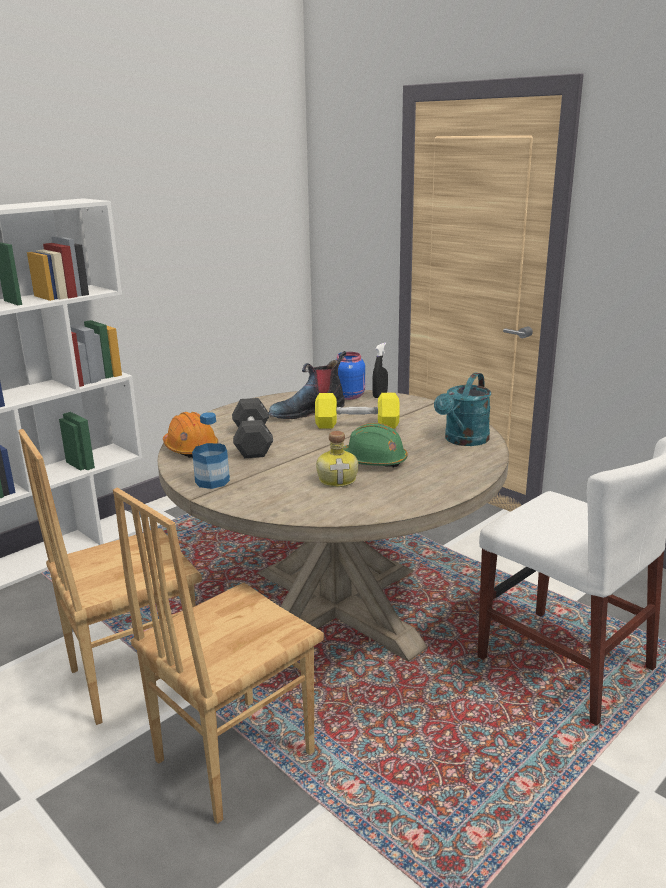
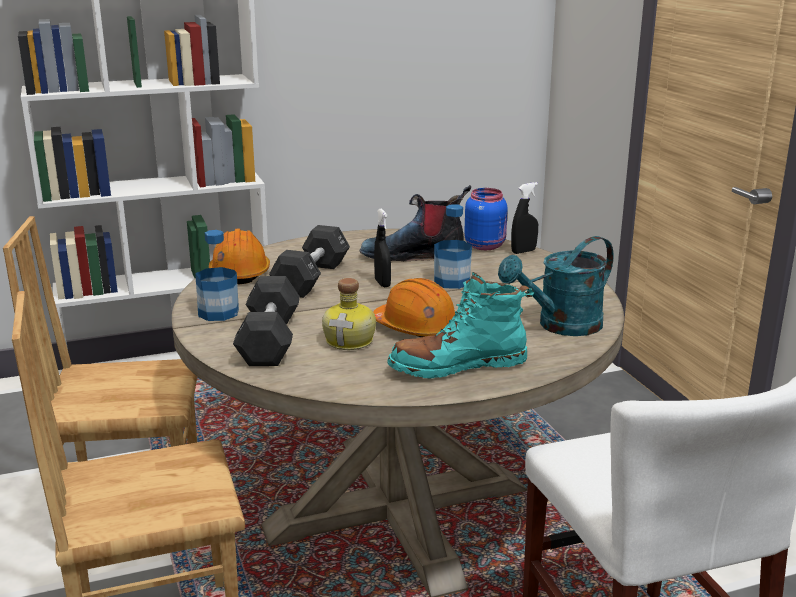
camera: 25 degrees right, 0 degrees up
yellow dumbbell [315,393,400,429] -> bottle [434,204,472,289]
green hard hat [343,423,408,467] -> orange hard hat [373,278,455,337]
none -> black dumbbell [233,276,300,366]
none -> black spray bottle [374,209,391,287]
none -> turquoise boot [387,272,534,379]

